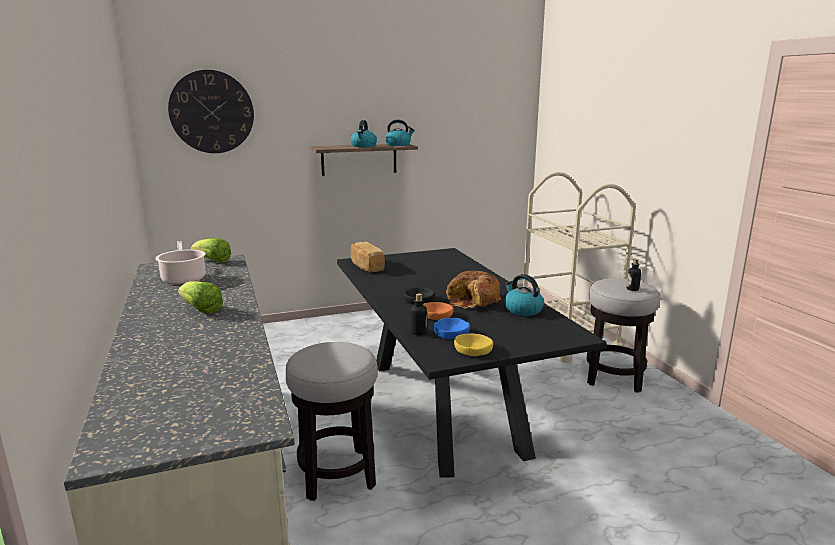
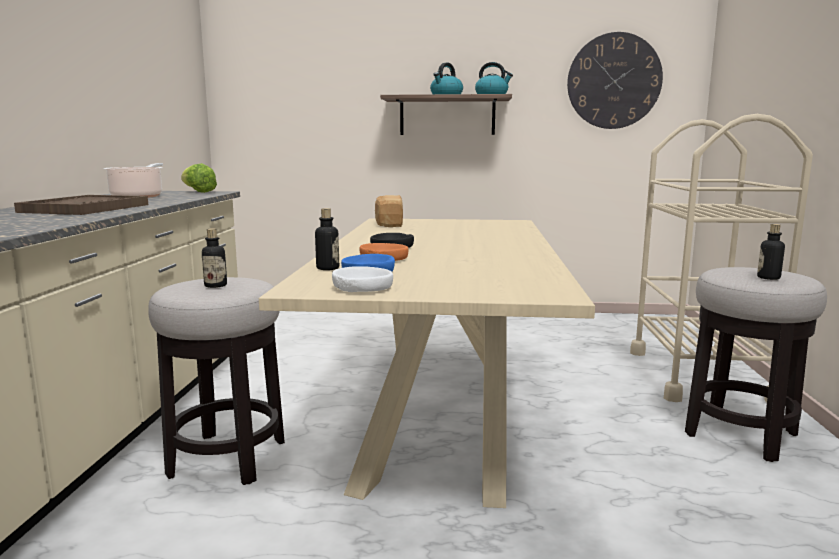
camera: 25 degrees right, 5 degrees down
wall clock [168,70,254,153] -> wall clock moved to [567,32,663,129]
lettuce [178,281,223,314] -> brown tray [14,195,148,215]
black dining table [337,248,607,478] -> beige dining table [259,218,595,508]
bread [446,271,501,309] -> none
yellow bowl [454,333,493,356] -> white bowl [332,266,393,292]
kettle [504,274,544,316] -> none
none -> bottle [202,228,227,288]

